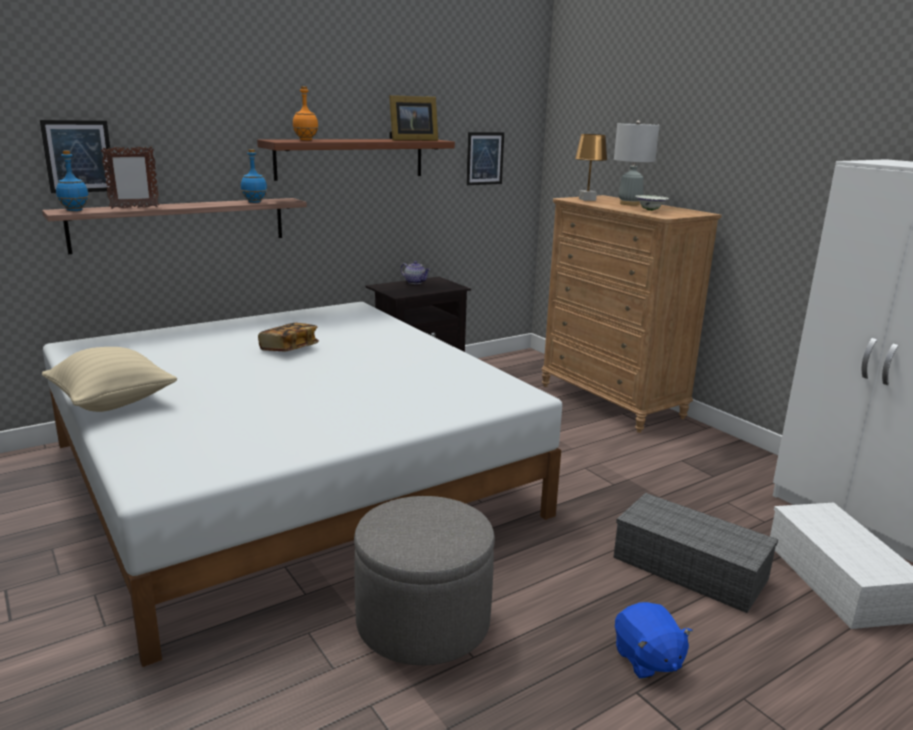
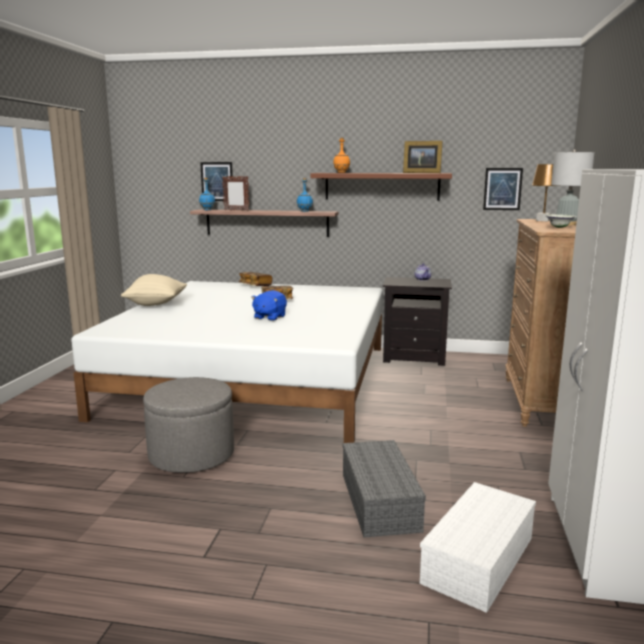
camera: 45 degrees right, 5 degrees down
blue plush toy [615,602,693,679] -> blue plush toy moved to [251,290,287,321]
none -> book [239,272,272,286]

